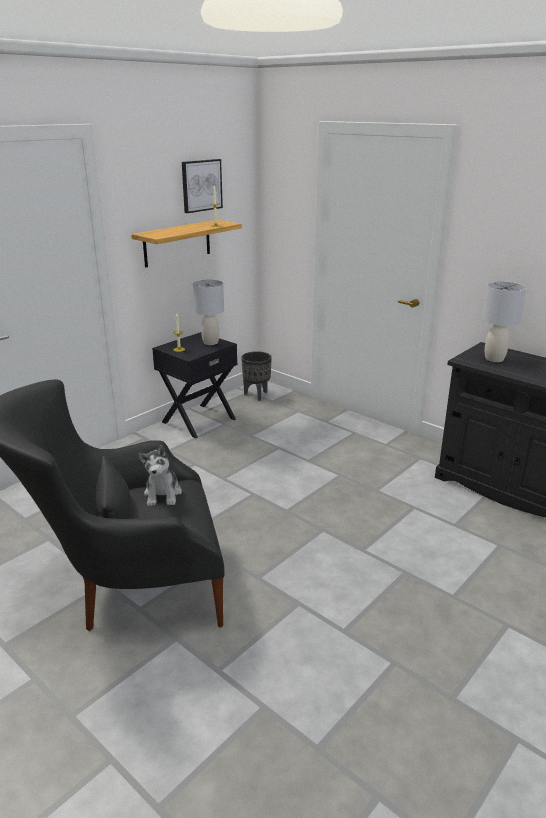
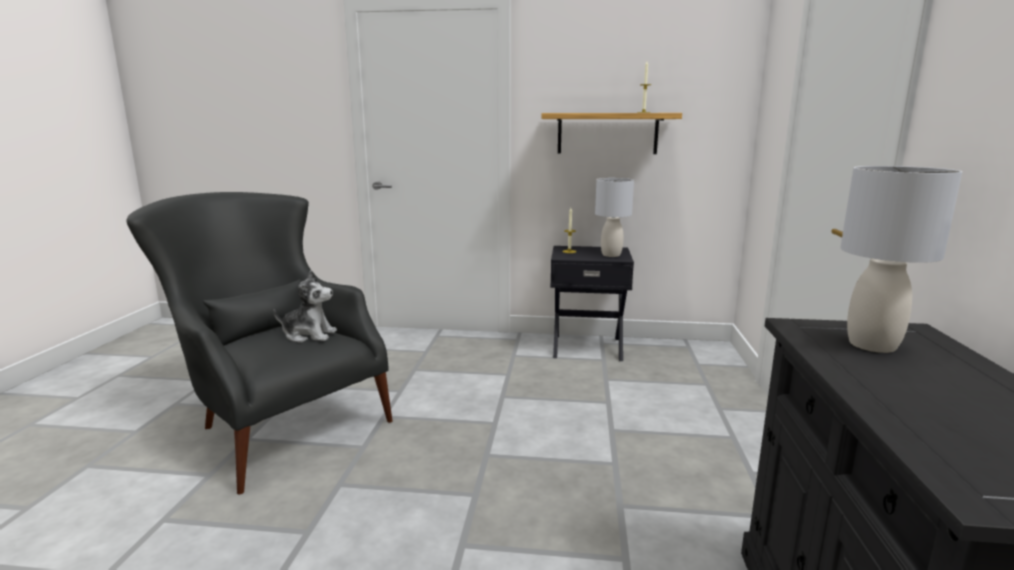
camera: 55 degrees right, 10 degrees down
plush toy [138,445,182,506] -> plush toy turned 135 degrees counterclockwise [273,271,337,343]
picture [182,159,223,213] -> none
black planter [241,351,272,401] -> none

